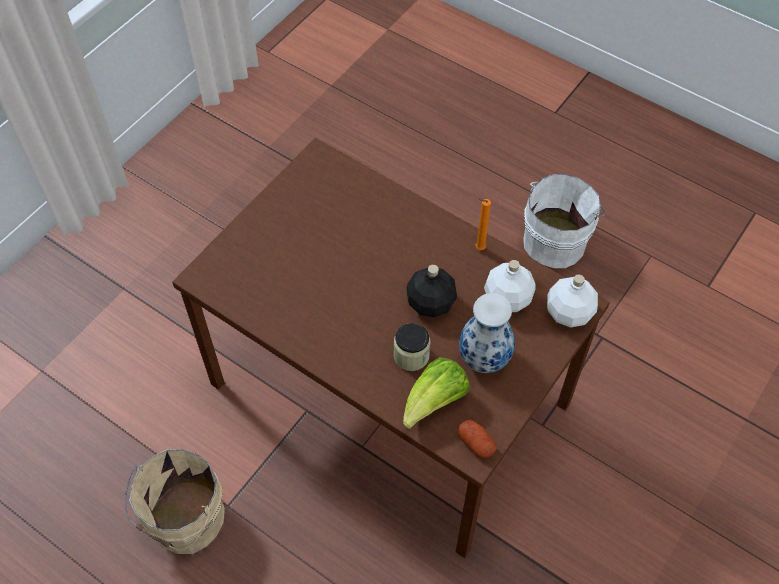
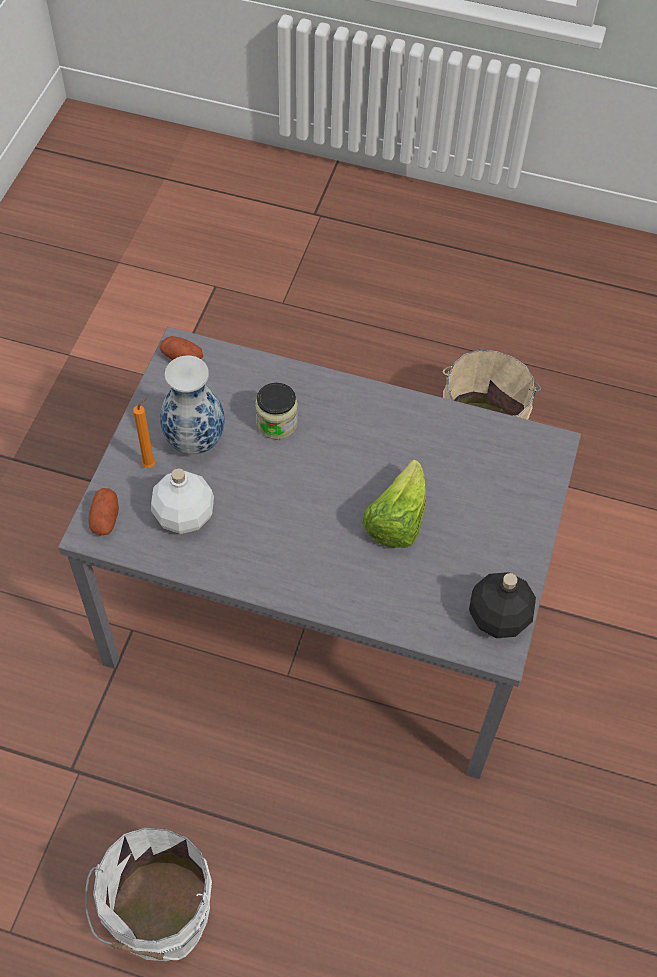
camera: 160 degrees right, 0 degrees up
brown dining table [172,138,610,558] -> grey dining table [58,327,581,779]
lettuce [403,357,470,429] -> lettuce moved to [362,460,426,548]
black bottle [406,264,457,317] -> black bottle moved to [469,572,536,638]
orange candle [476,199,491,250] -> orange candle moved to [133,397,155,468]
white bottle [547,274,598,328] -> potato [89,488,119,536]

